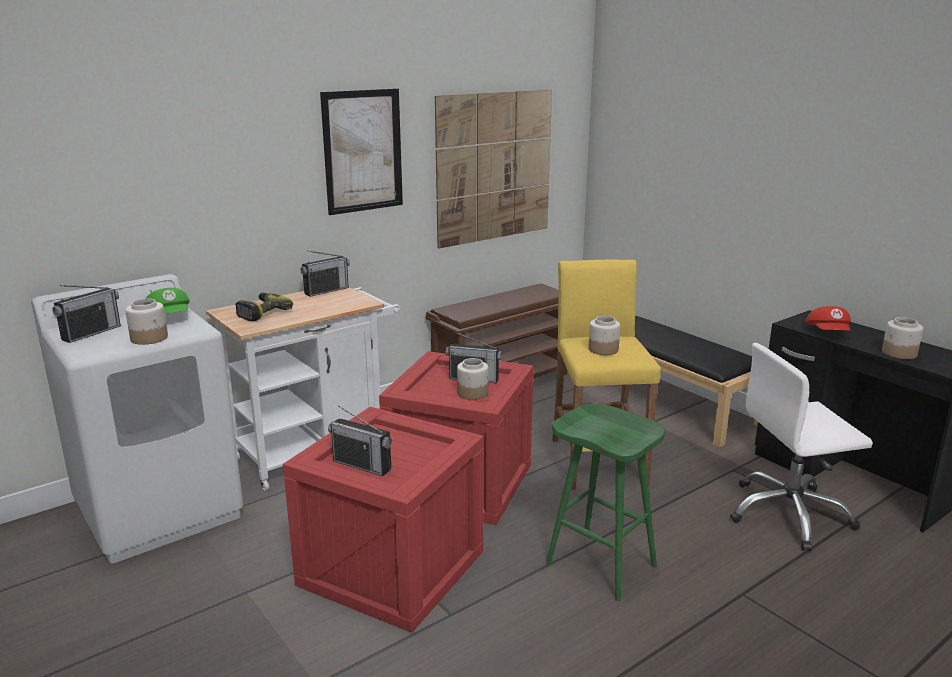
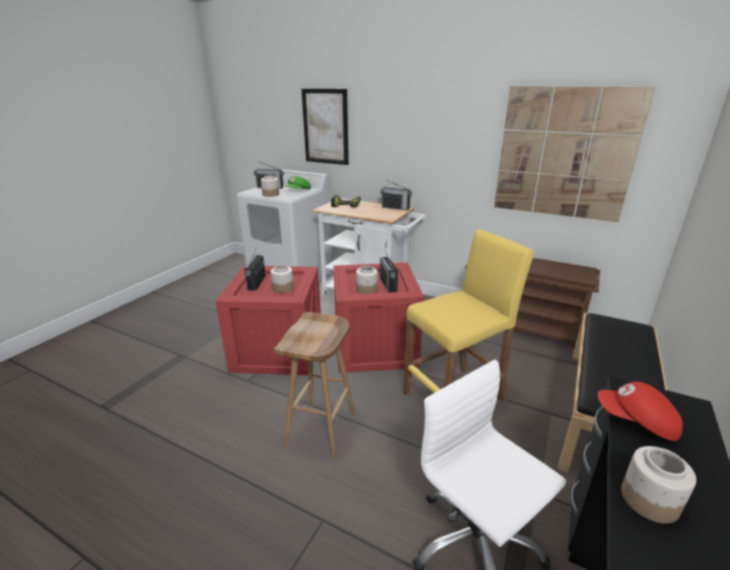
camera: 65 degrees right, 5 degrees up
picture [320,88,403,215] -> picture moved to [301,89,349,165]
green stool [546,403,665,601] -> brown stool [273,312,355,458]
jar [588,316,620,355] -> jar moved to [270,265,294,293]
red cap [806,306,851,331] -> red cap turned 45 degrees clockwise [598,382,683,441]

